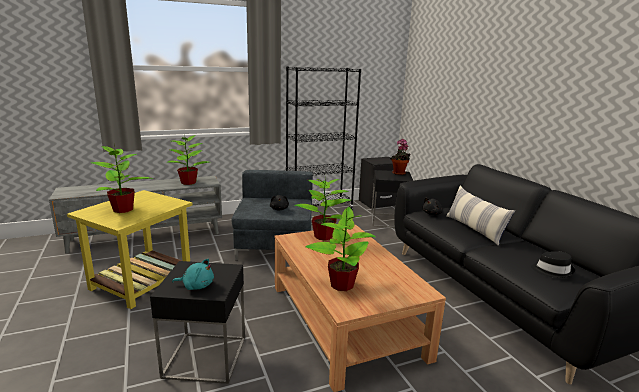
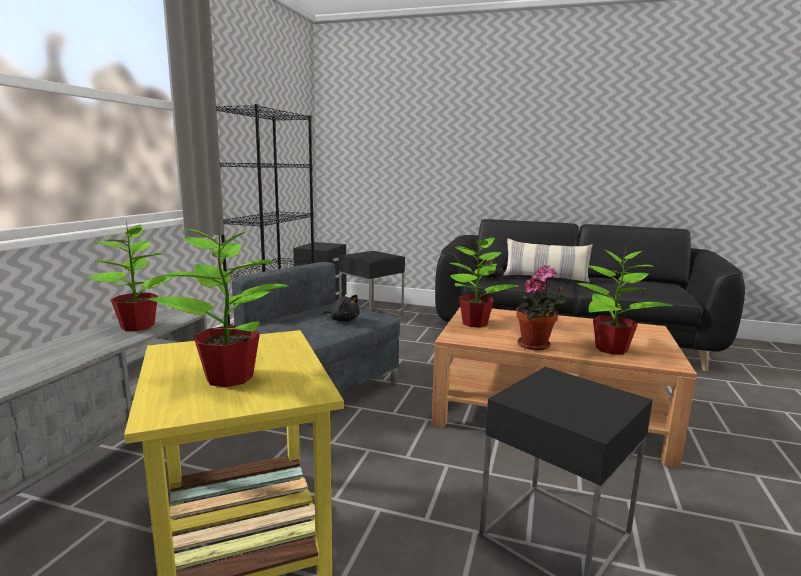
camera: 50 degrees left, 5 degrees down
turquoise plush toy [172,259,214,290] -> none
potted plant [390,139,410,175] -> potted plant moved to [516,265,567,350]
black hat [531,252,575,278] -> none

